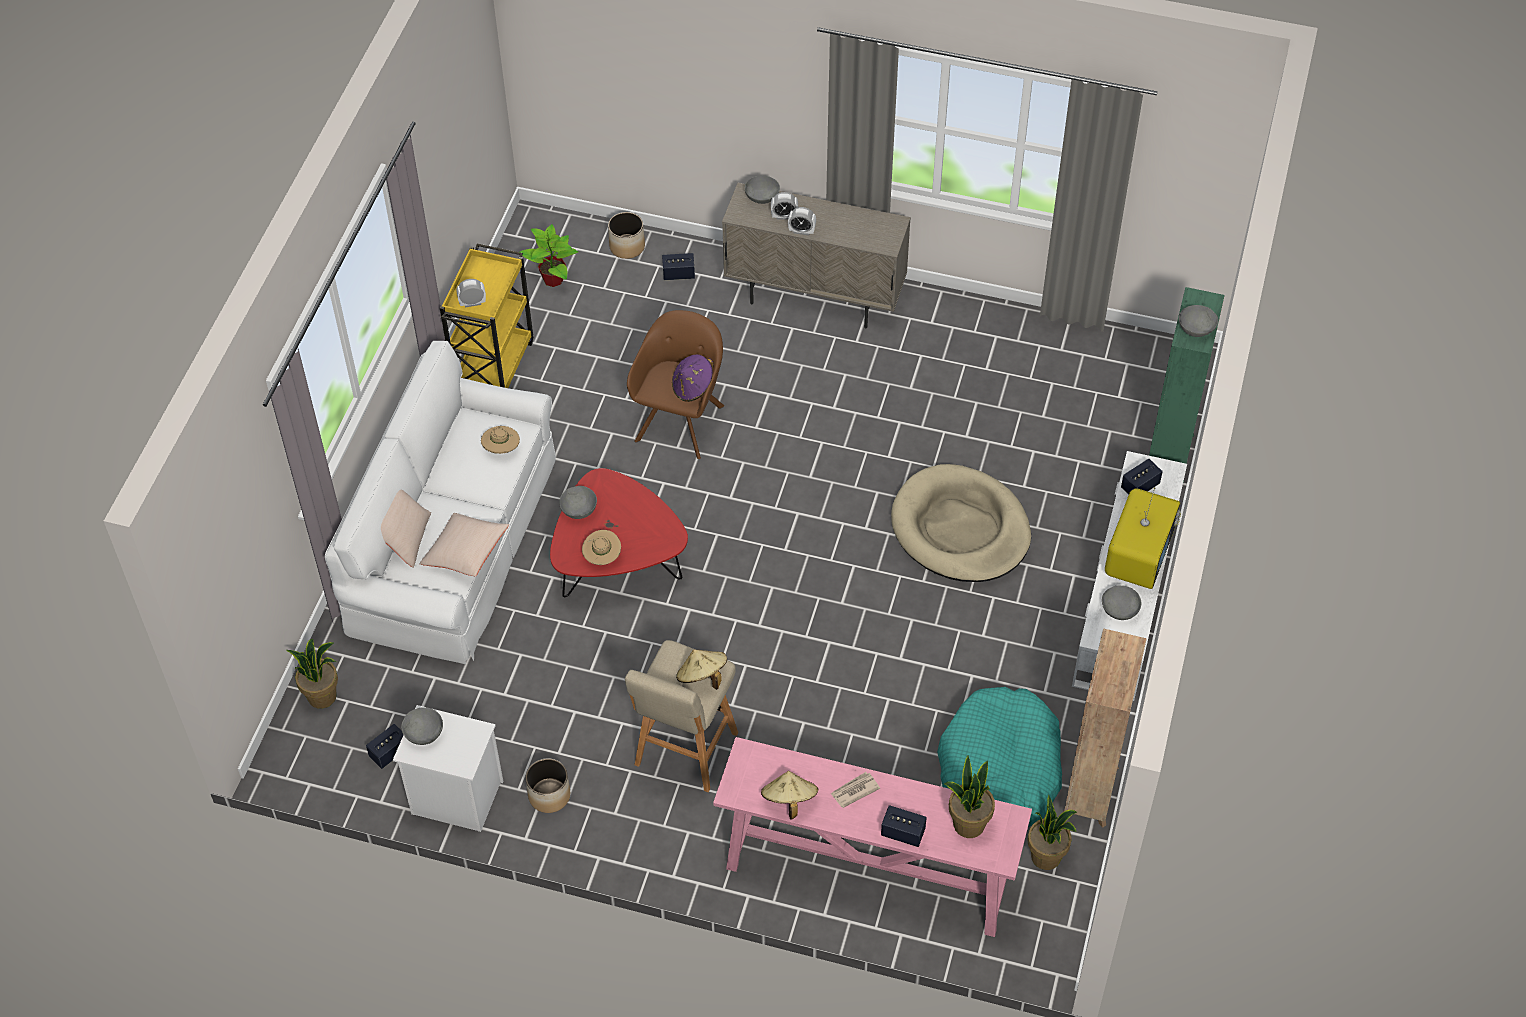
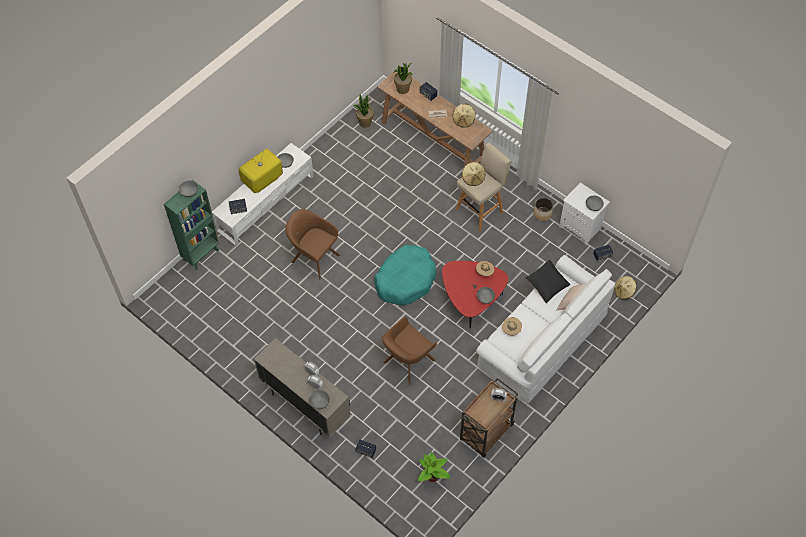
camera: 155 degrees left, 5 degrees up
potted plant [287,639,338,709] -> beige hat [614,276,637,300]
beige pillow [420,513,509,576] -> black pillow [526,260,570,303]
yellow cart [440,244,533,388] -> brown cart [460,378,518,458]
planter [608,212,645,259] -> none
purple hat [672,354,714,402] -> none
pink console table [713,737,1032,937] -> brown console table [377,70,493,167]
beige dog bed [891,464,1031,582] -> brown armchair [285,209,340,279]
turquoise dog bed [937,687,1062,827] -> turquoise dog bed moved to [374,245,436,305]
brown bookcase [1063,628,1147,828] -> none

